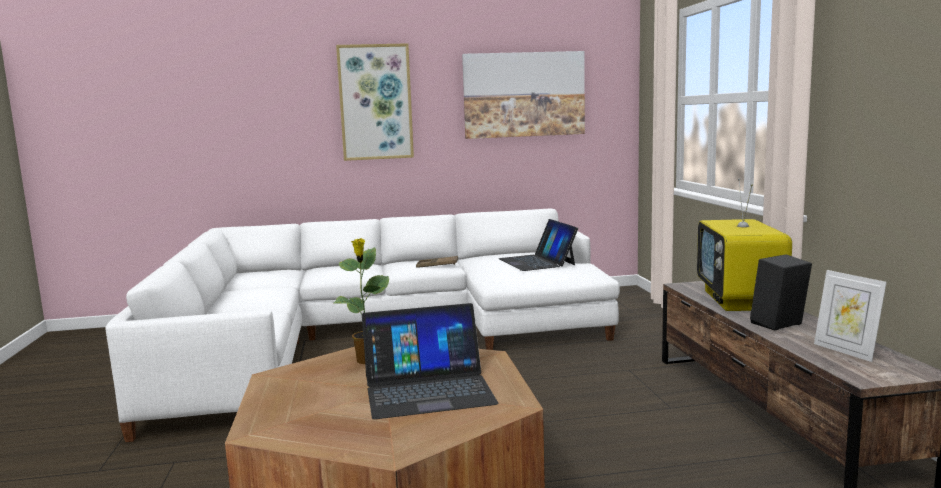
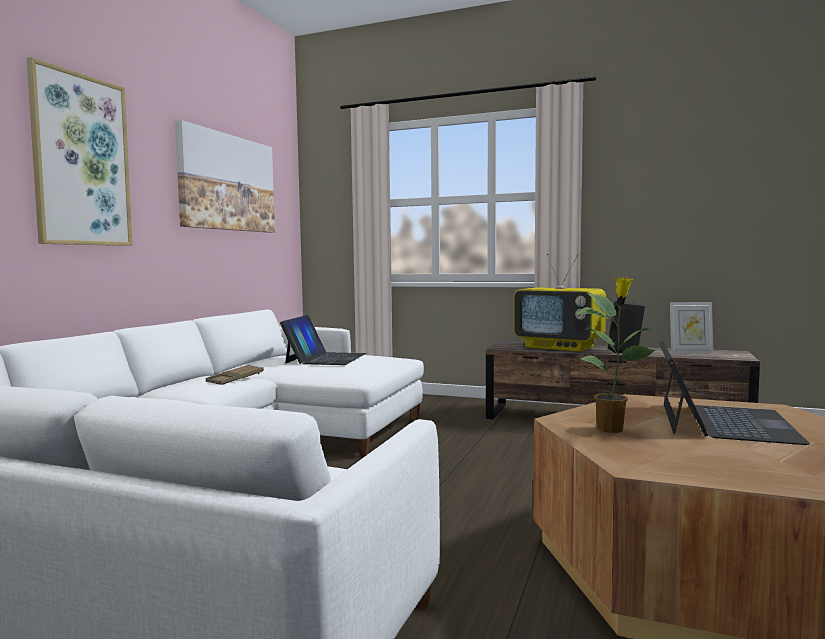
camera: 60 degrees left, 5 degrees down
laptop [499,219,578,271] -> laptop turned 90 degrees counterclockwise [280,315,366,365]

